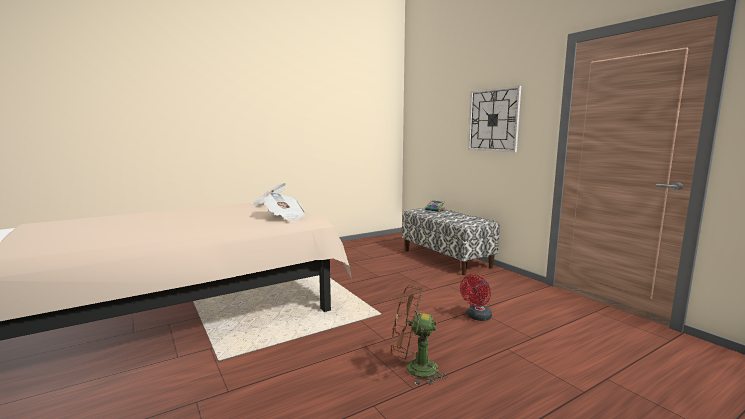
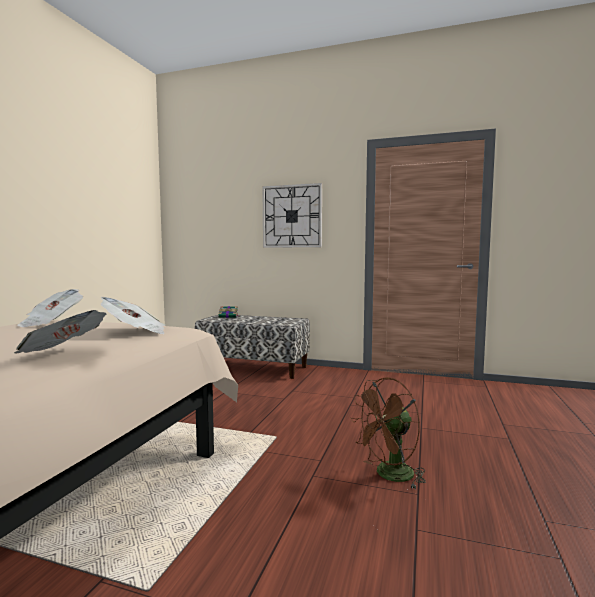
camera: 40 degrees left, 5 degrees down
red fan [460,274,492,321] -> none
none -> newspaper [14,310,106,354]

